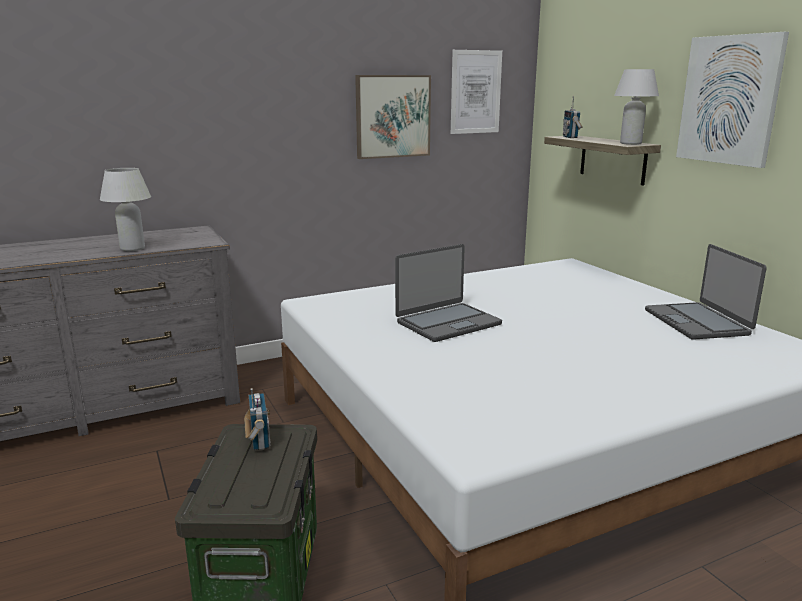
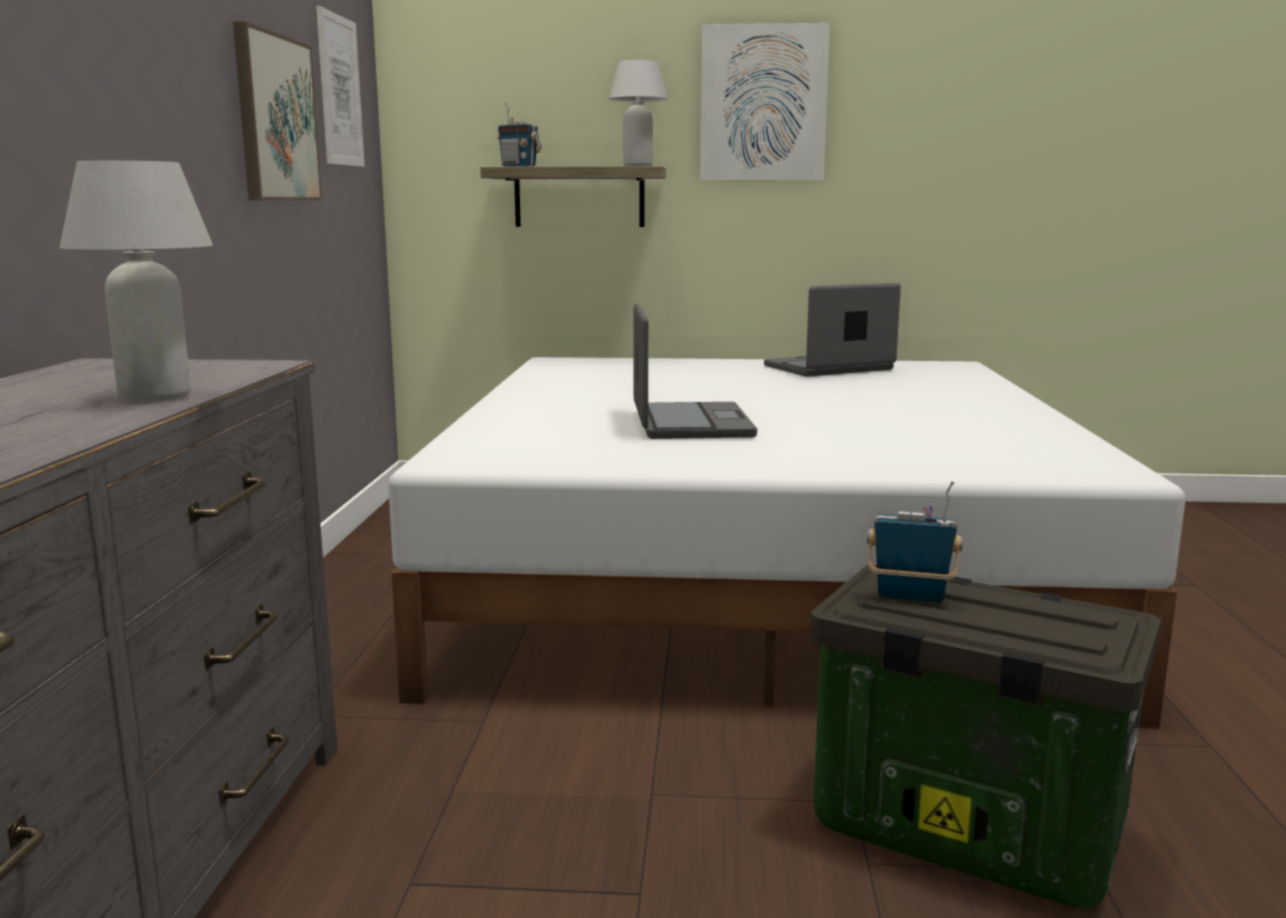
camera: 60 degrees left, 5 degrees down
laptop [645,244,767,340] -> laptop turned 135 degrees clockwise [764,283,901,377]

